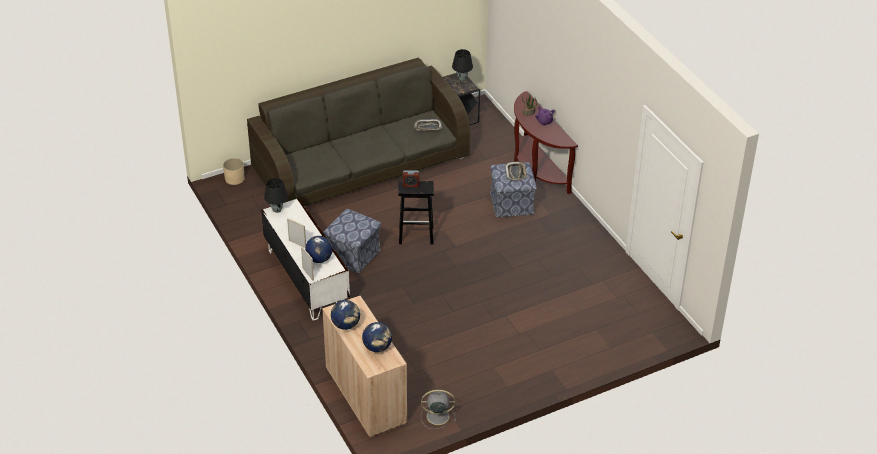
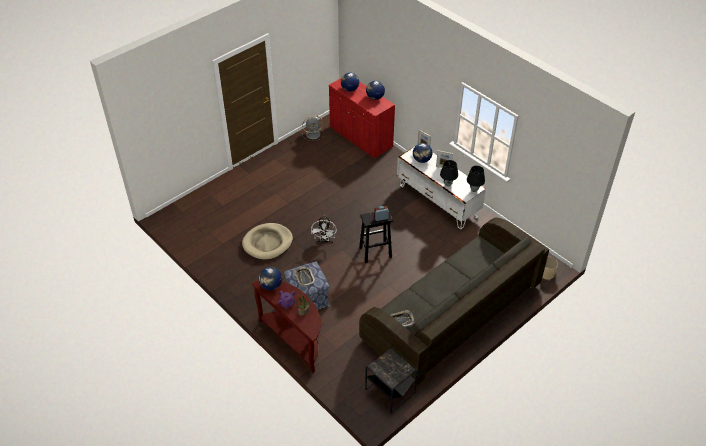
camera: 165 degrees right, 5 degrees up
beige cabinet [322,296,407,438] -> red cabinet [329,78,395,158]
ottoman [323,209,381,273] -> none
black table lamp [452,49,473,81] -> black table lamp moved to [440,160,458,186]
none -> beige dog bed [242,223,293,260]
none -> globe [259,267,282,290]
none -> white fan [311,216,337,244]

